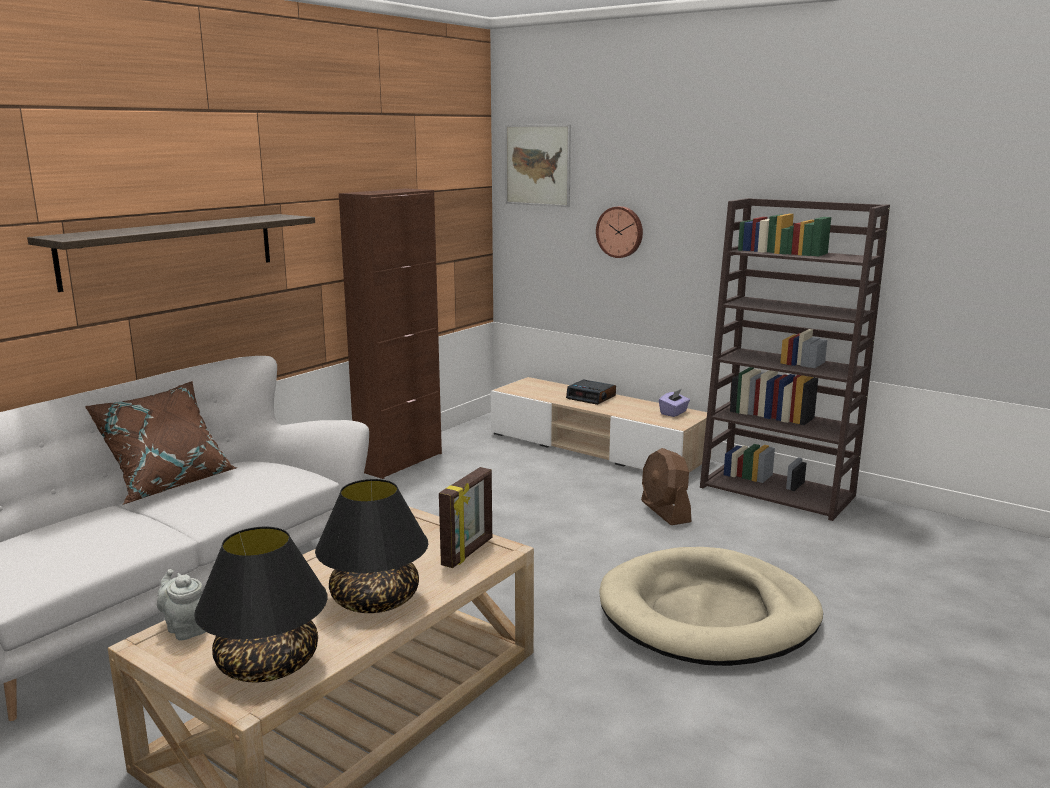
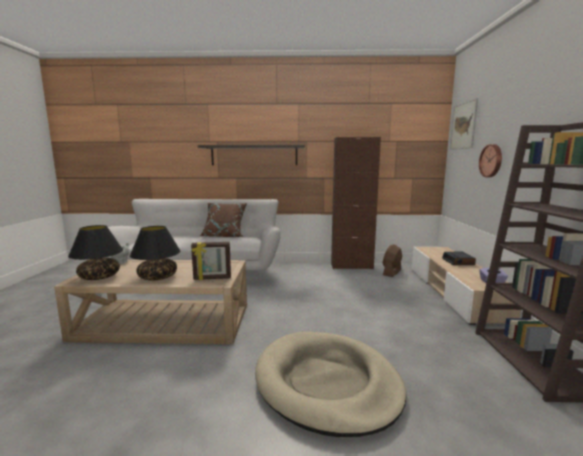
camera: 55 degrees right, 5 degrees down
brown fan [641,448,691,525] -> brown fan moved to [383,244,402,277]

